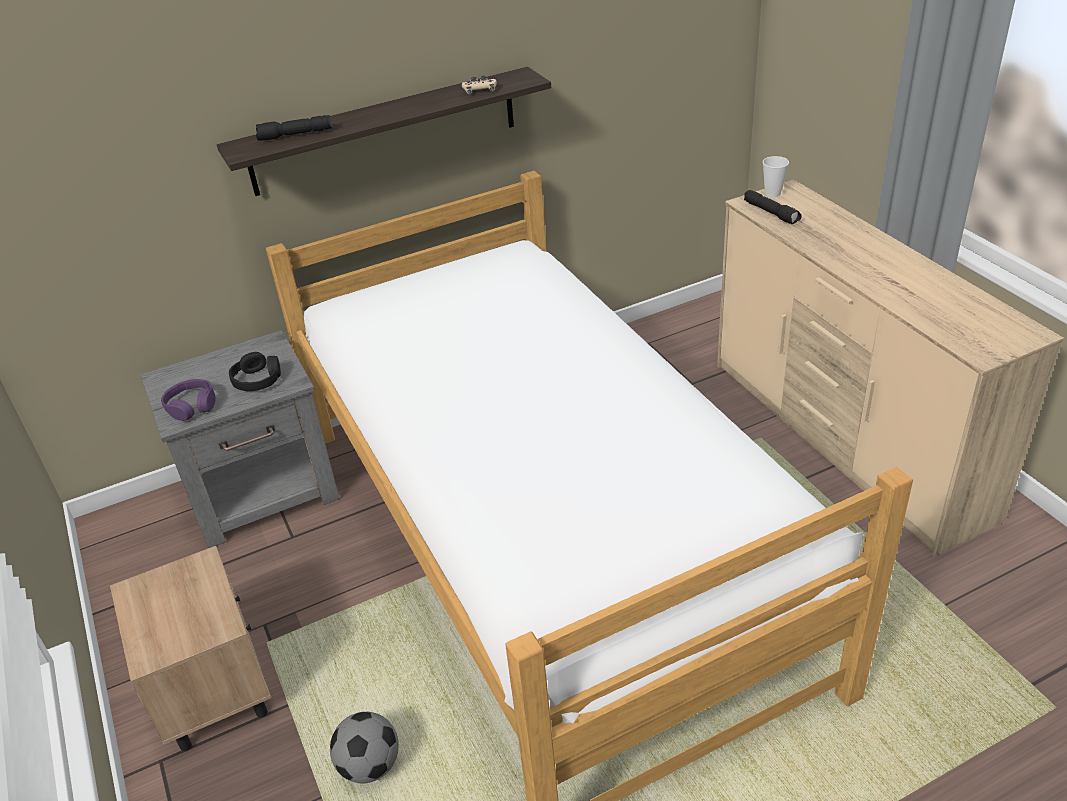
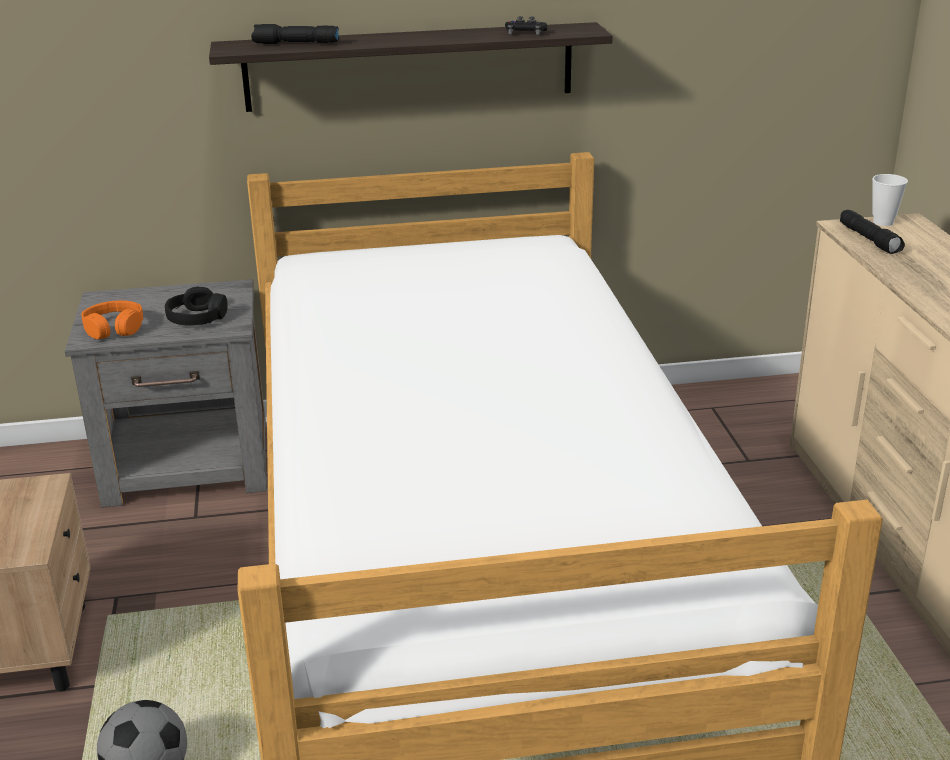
camera: 15 degrees right, 10 degrees down
purple headphones [161,379,216,421] -> orange headphones [81,301,143,339]
beige game controller [462,76,497,95] -> black game controller [505,16,547,35]

